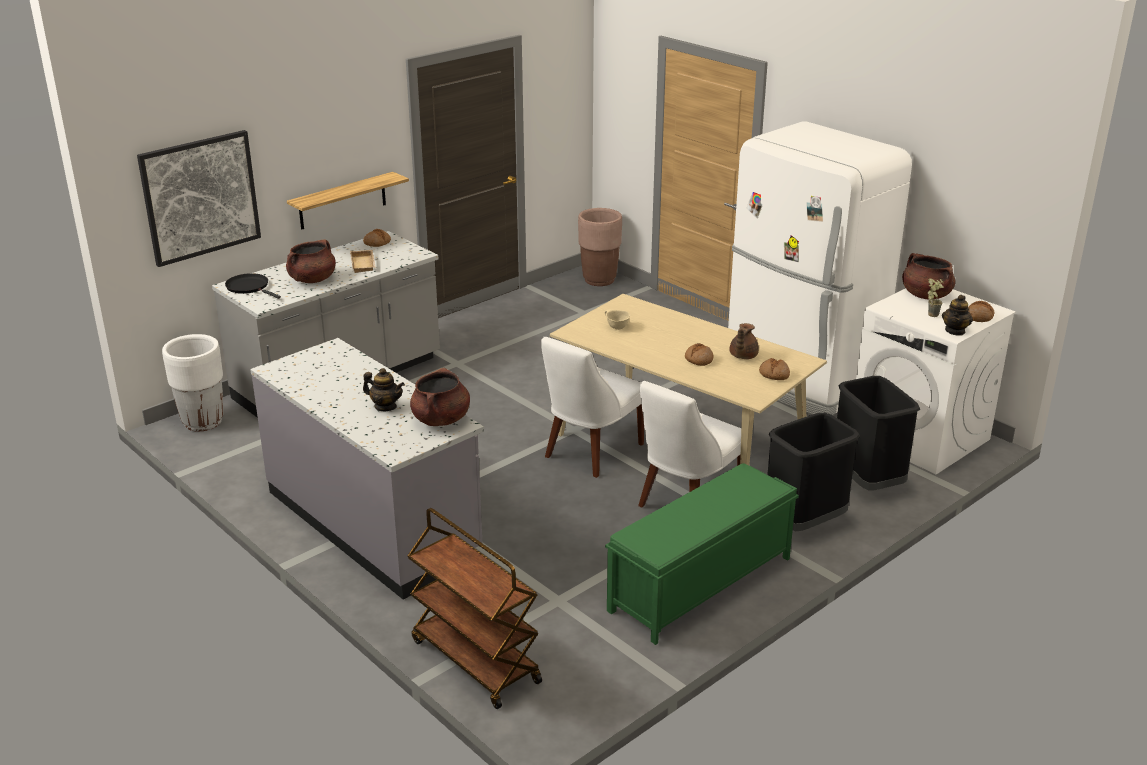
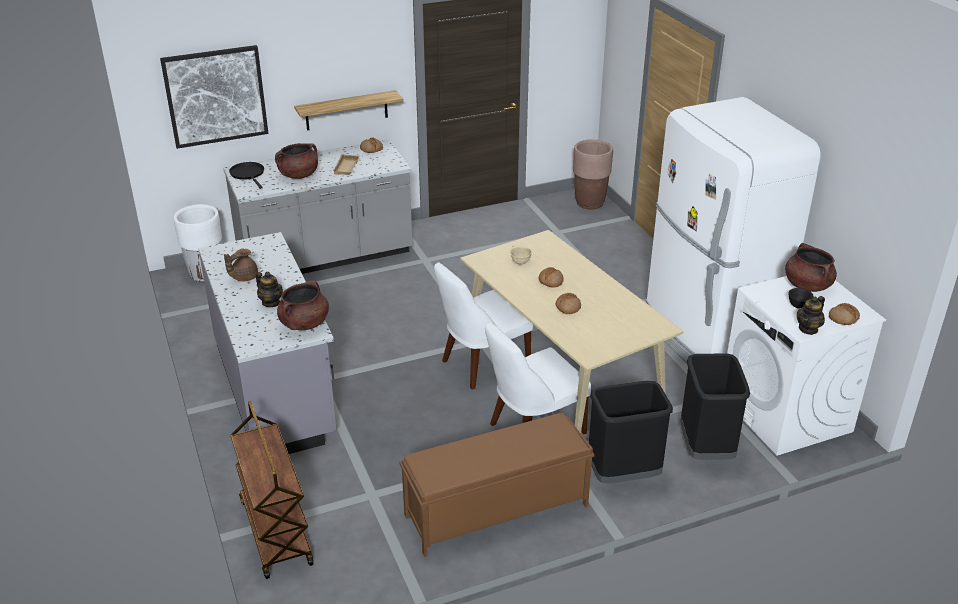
camera: 20 degrees right, 5 degrees up
green bench [605,463,799,645] -> brown bench [399,413,595,557]
brown teapot [730,323,759,359] -> brown teapot moved to [224,249,258,282]
bread [759,358,790,380] -> bread moved to [539,267,564,288]
potted plant [928,279,944,317] -> black bowl [788,288,814,308]

